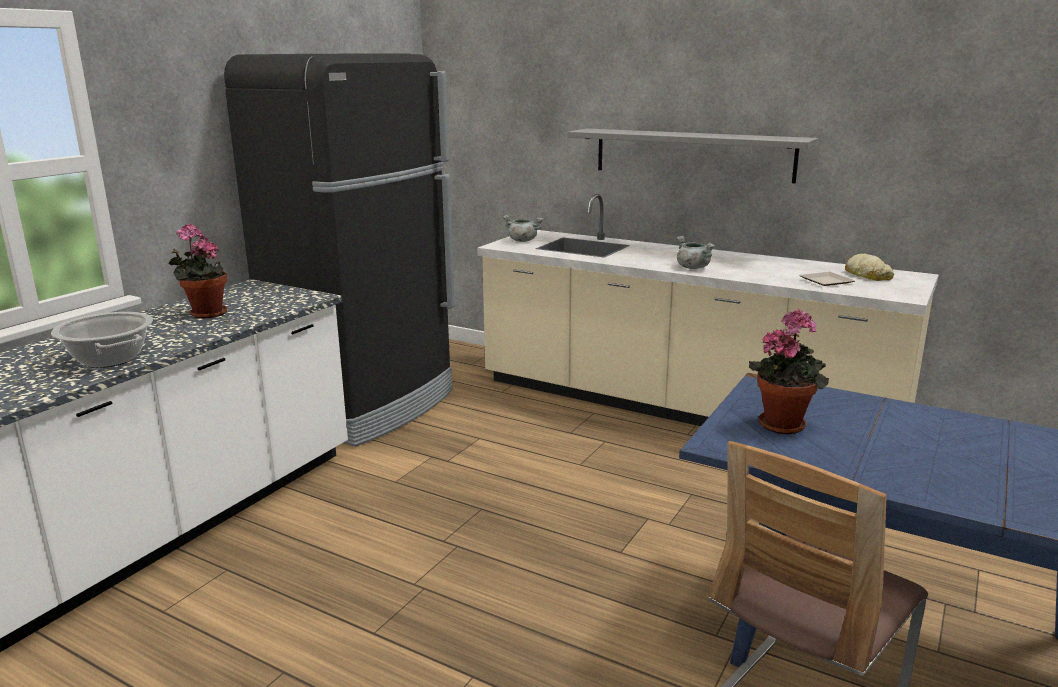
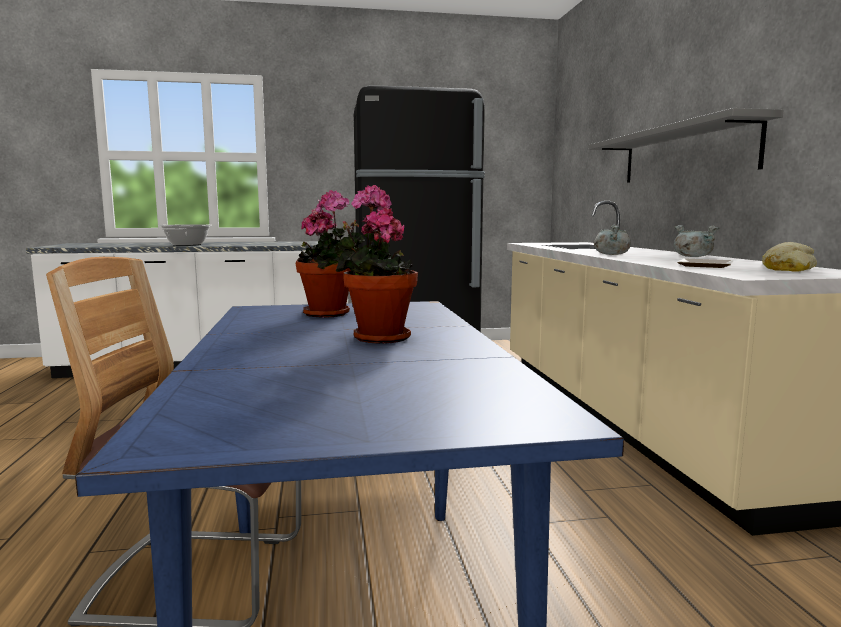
camera: 50 degrees right, 10 degrees down
potted plant [169,224,227,319] -> potted plant moved to [336,185,418,344]
grey cooking pot [503,215,543,242] -> grey cooking pot moved to [674,225,719,257]

